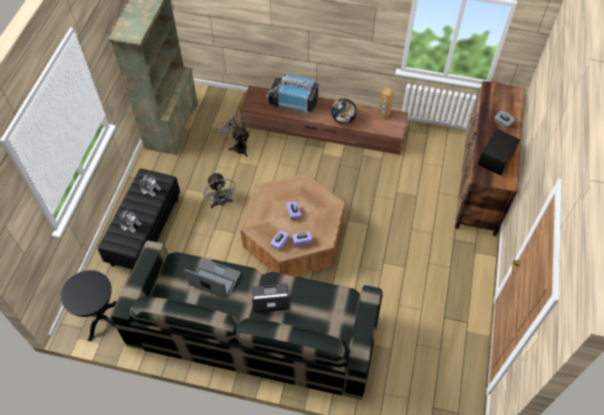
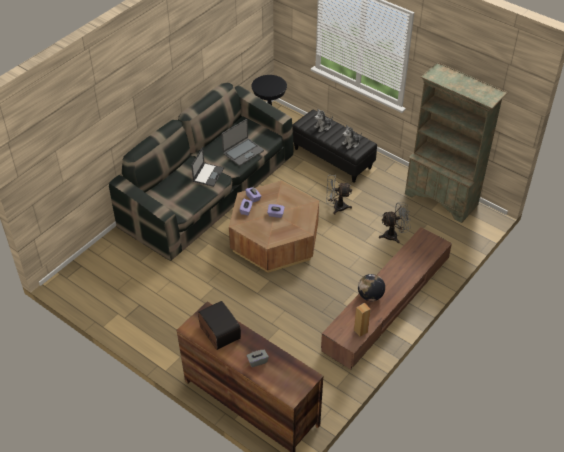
camera: 115 degrees right, 10 degrees down
television [266,73,319,114] -> none

